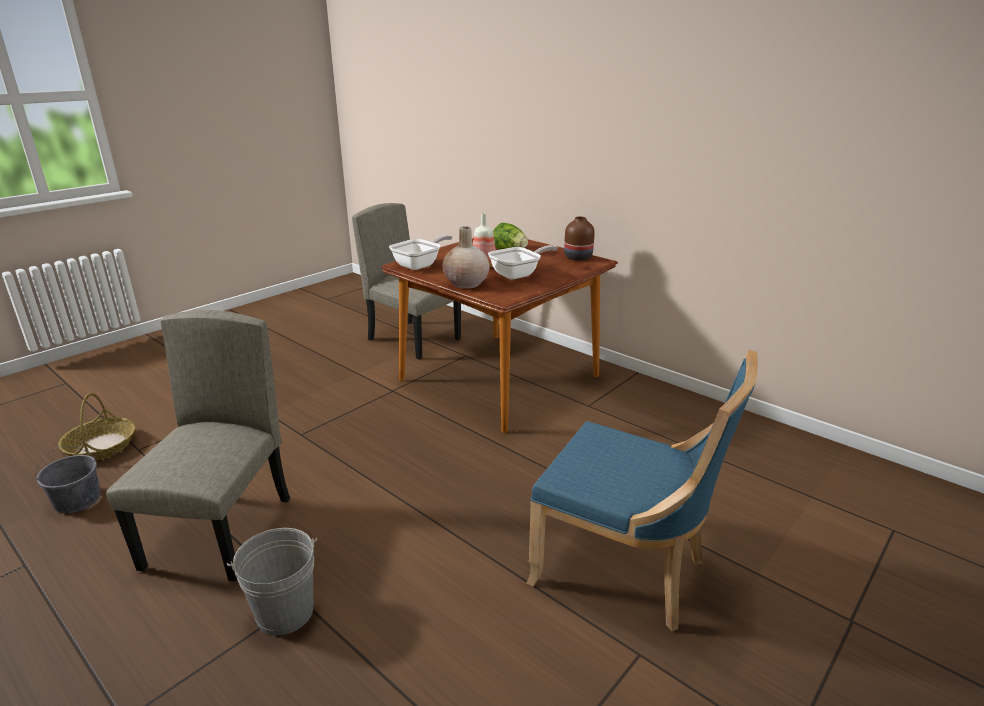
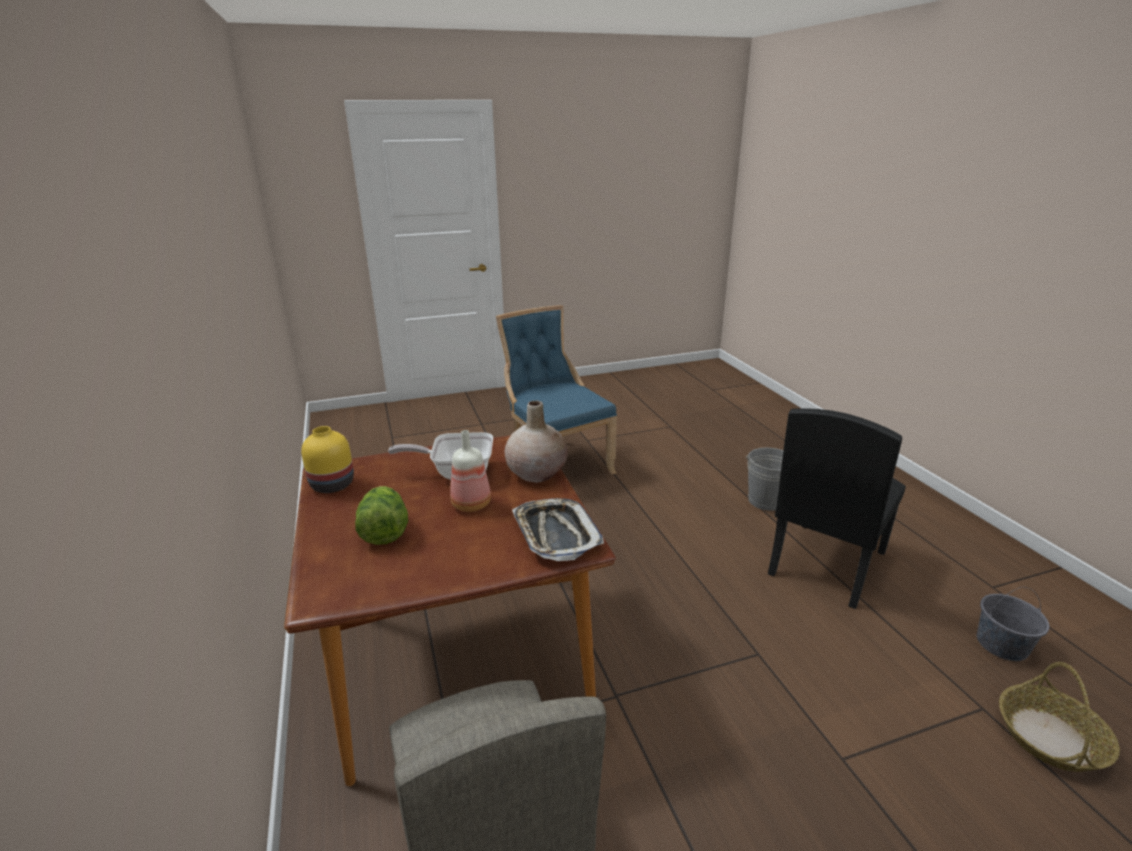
camera: 150 degrees left, 0 degrees up
beige chair [106,310,290,581] -> black chair [768,408,906,609]
frying pan [389,235,452,270] -> tray [512,498,604,561]
brown vase [564,216,595,261] -> yellow vase [301,426,354,493]

